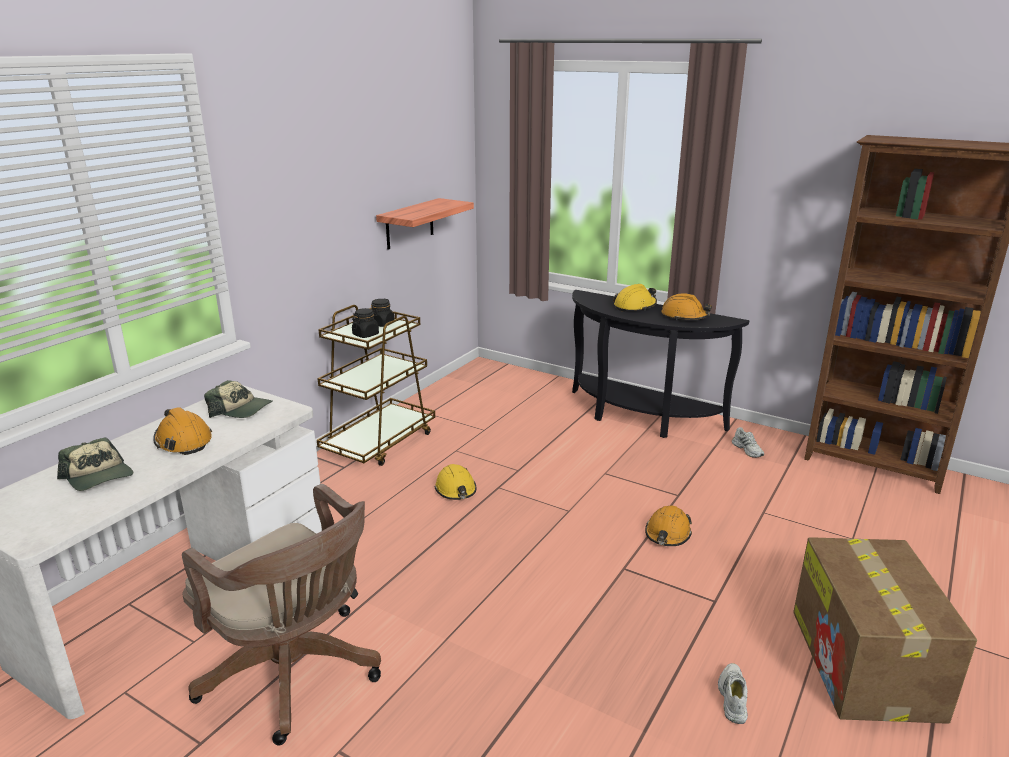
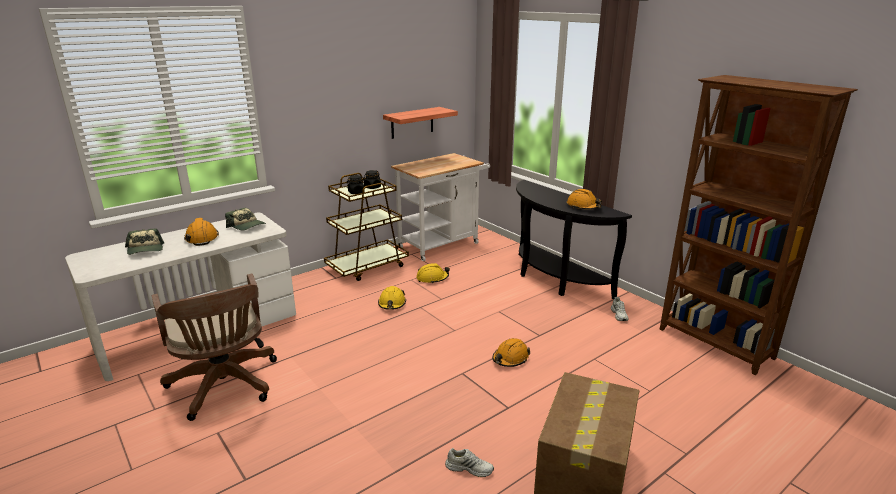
camera: 20 degrees right, 0 degrees up
yellow hard hat [613,284,657,312] -> yellow hard hat moved to [416,263,450,284]
white shoe [718,663,748,724] -> white shoe turned 75 degrees clockwise [445,448,494,477]
none -> white cart [391,153,490,261]

